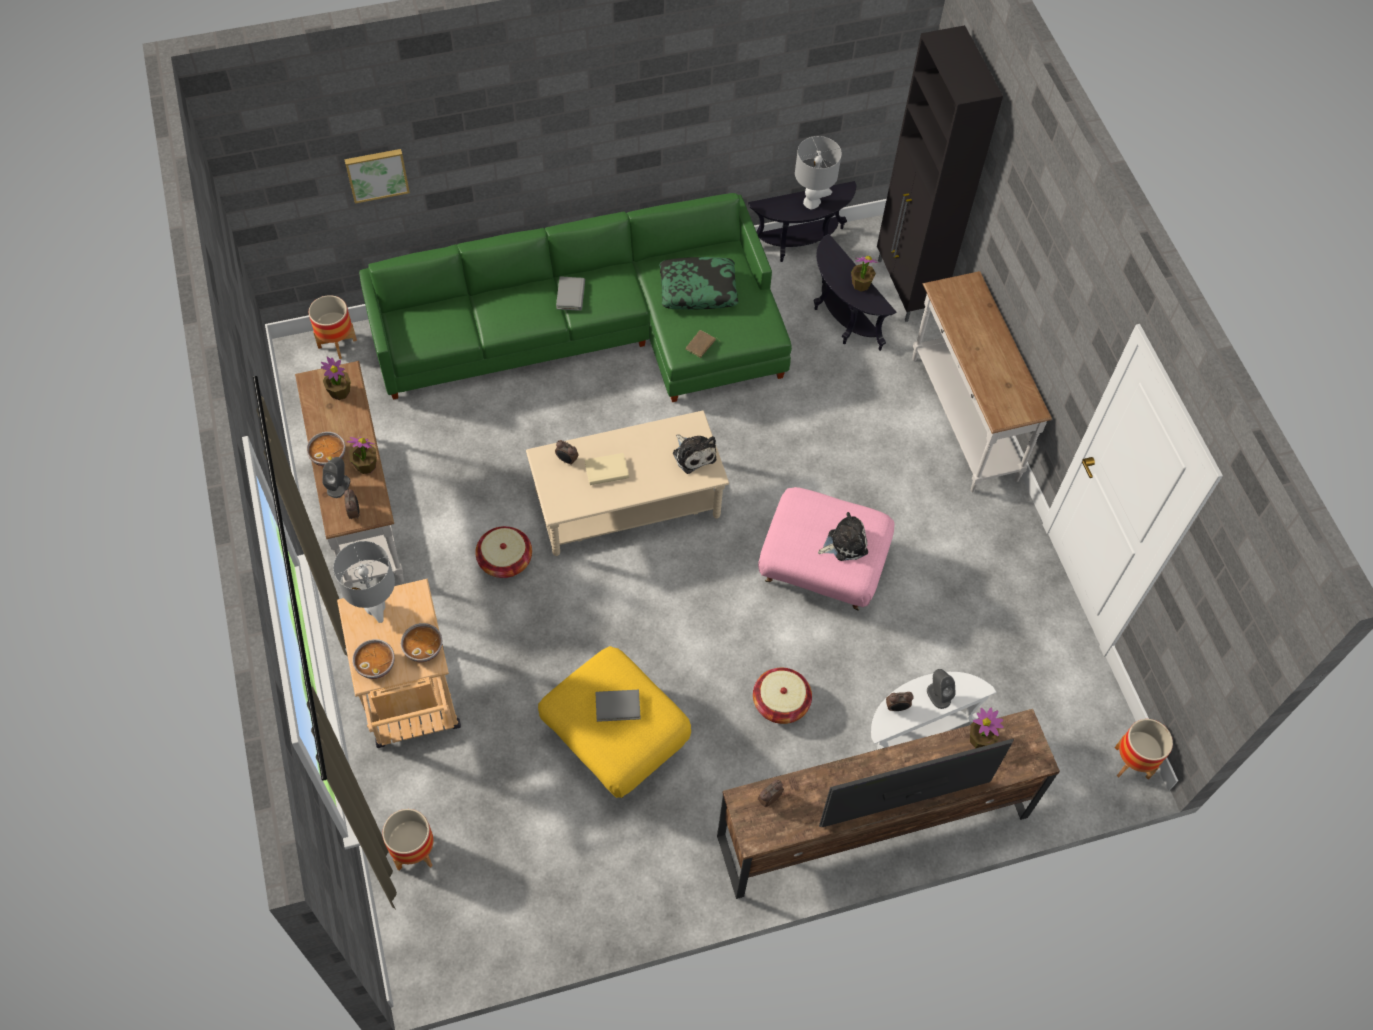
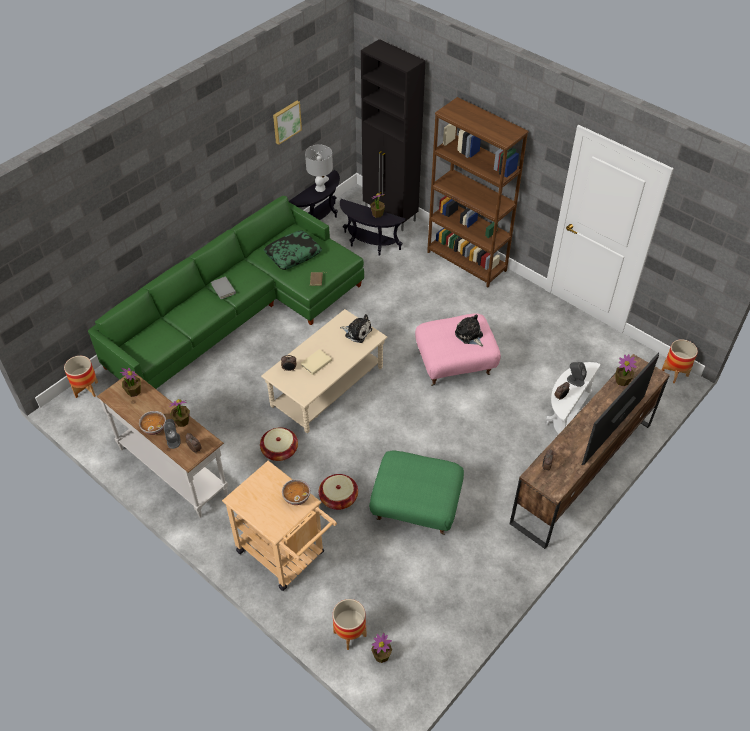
camera: 30 degrees left, 10 degrees down
grey table lamp [333,541,395,623] -> none
picture [344,149,410,204] -> picture moved to [273,101,302,145]
bowl [352,639,395,679] -> none
yellow ottoman [538,646,691,798] -> green ottoman [369,451,464,535]
grey book [595,690,640,722] -> none
basket [753,668,812,724] -> basket moved to [319,474,358,510]
plush toy [818,512,868,561] -> plush toy turned 75 degrees counterclockwise [455,314,483,346]
white console table [912,271,1052,492] -> brown bookcase [427,97,529,287]
none -> potted plant [371,633,392,663]

